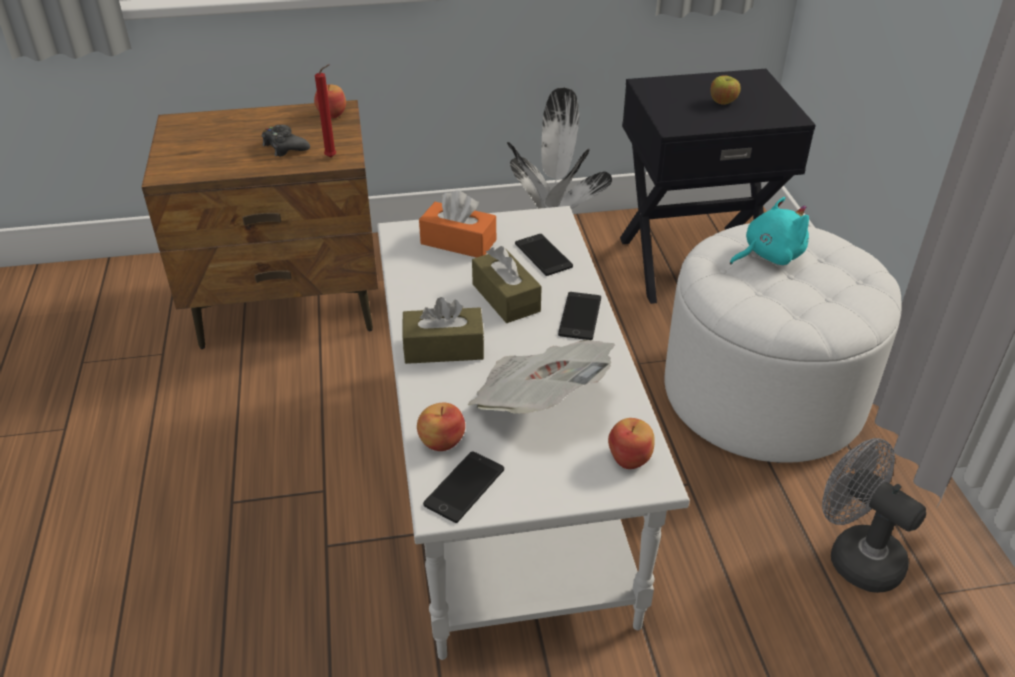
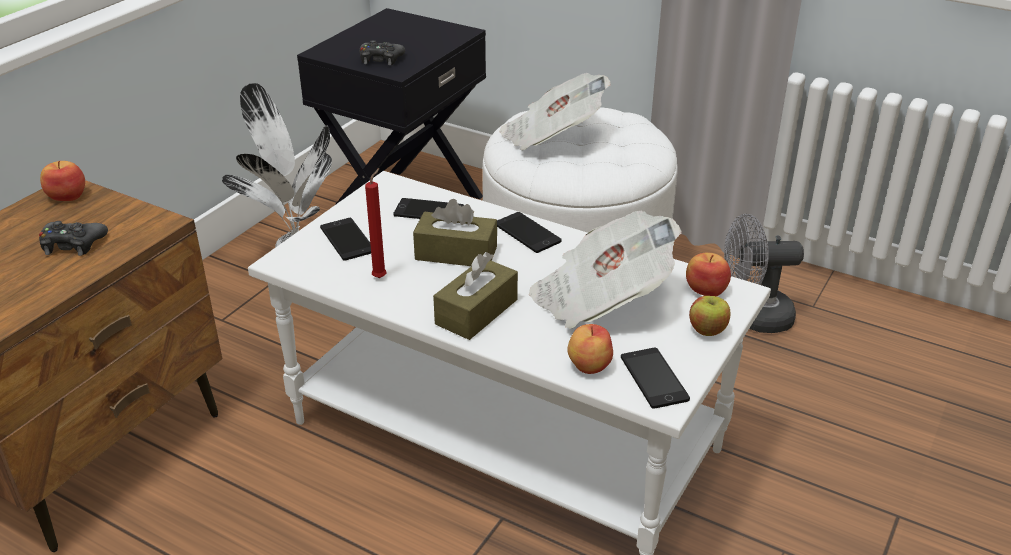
camera: 50 degrees left, 5 degrees down
red candle [315,64,336,158] -> red candle moved to [365,168,387,278]
orange tissue box [419,190,496,258] -> phone [320,218,371,261]
apple [710,75,741,105] -> apple moved to [689,296,731,336]
turquoise plush toy [730,197,809,265] -> newspaper [499,73,611,151]
none -> black game controller [359,40,405,65]

